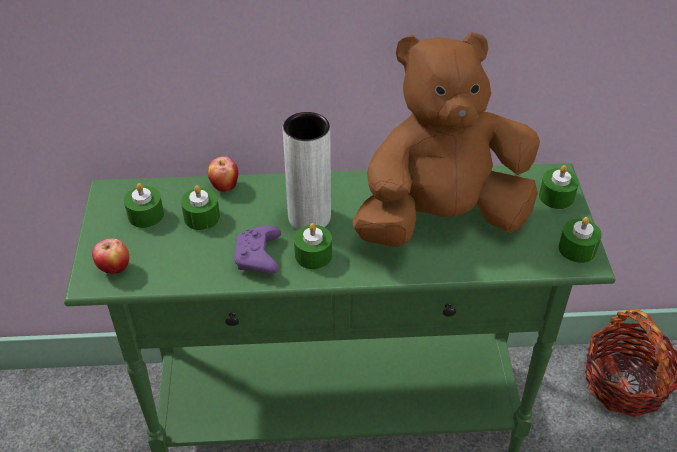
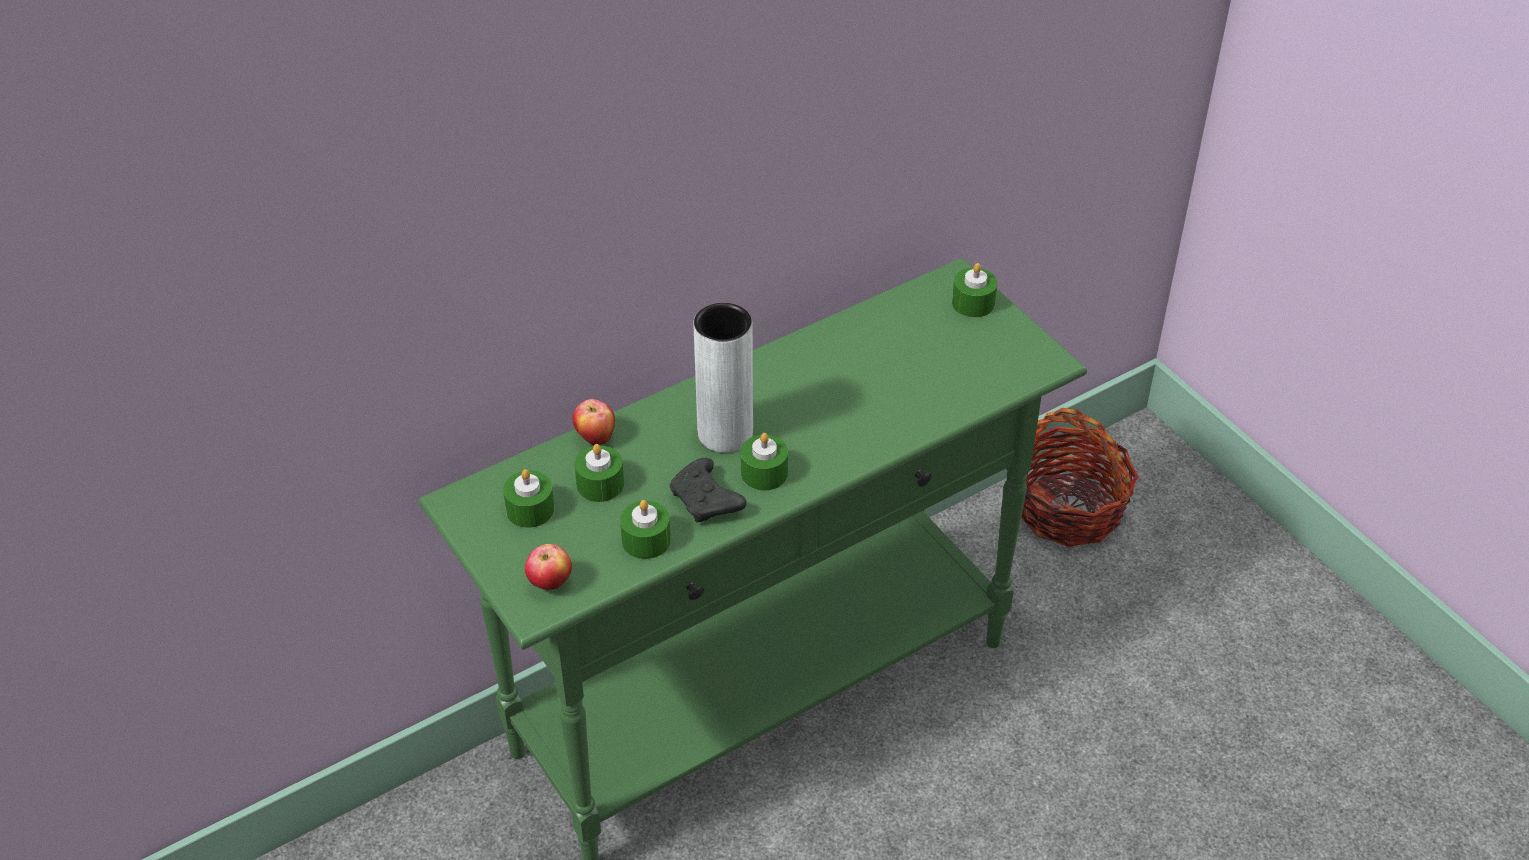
camera: 30 degrees left, 0 degrees up
purple game controller [234,226,281,274] -> black game controller [670,458,746,522]
brown plush toy [352,32,540,247] -> none
green candle [559,217,602,263] -> green candle moved to [620,500,671,559]

